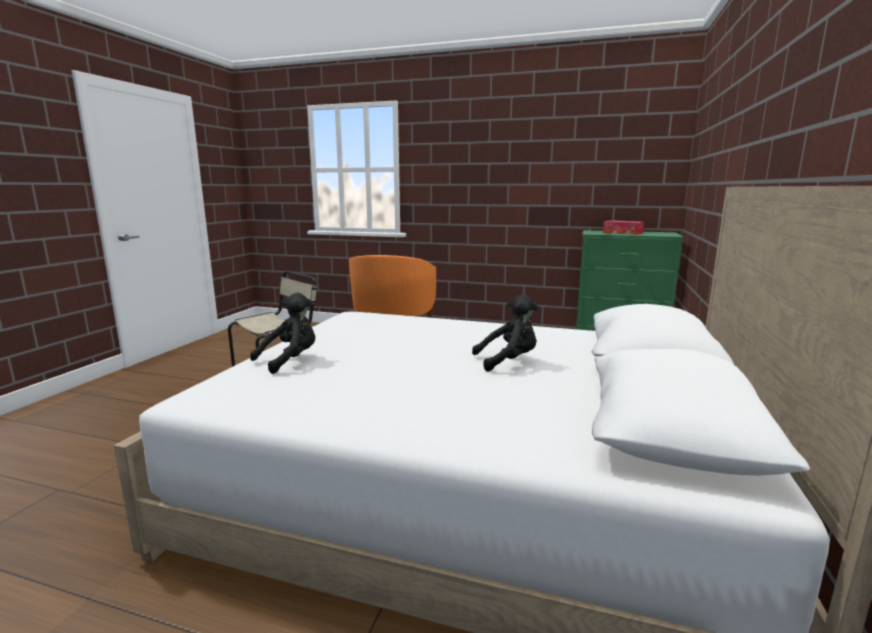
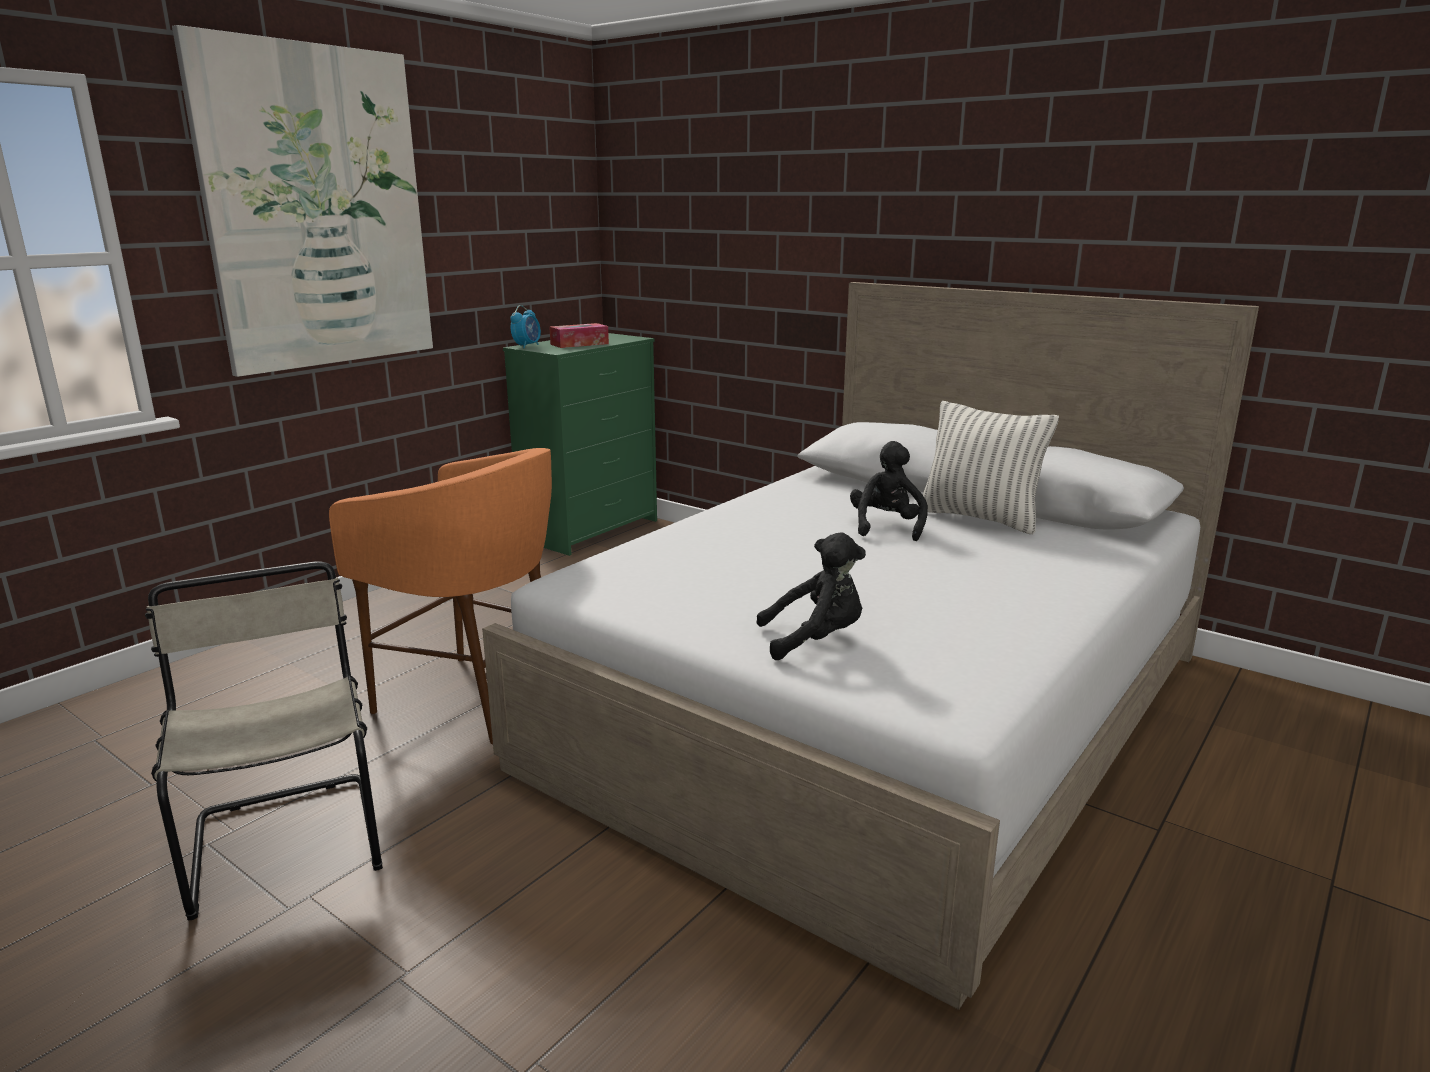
camera: 70 degrees left, 5 degrees up
black plush toy [250,293,315,374] -> black plush toy turned 105 degrees clockwise [756,532,866,660]
none -> picture [172,25,433,377]
none -> alarm clock [510,305,541,348]
none -> pillow [918,401,1059,534]

